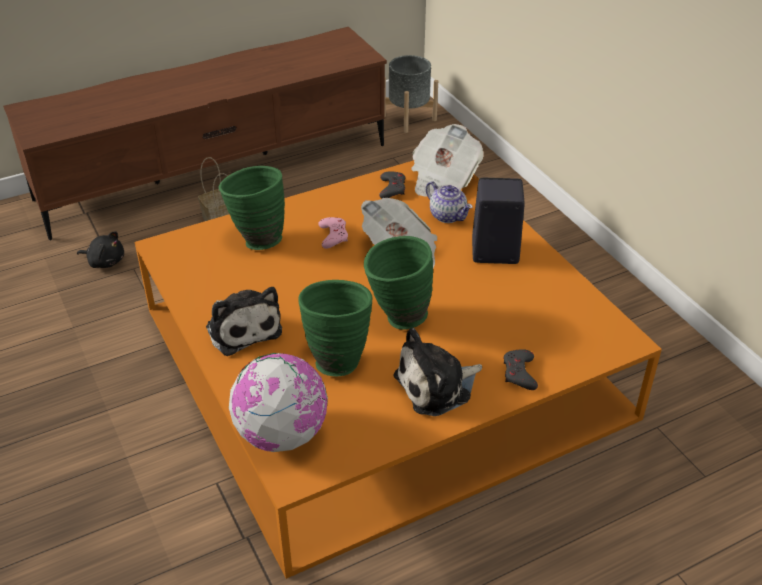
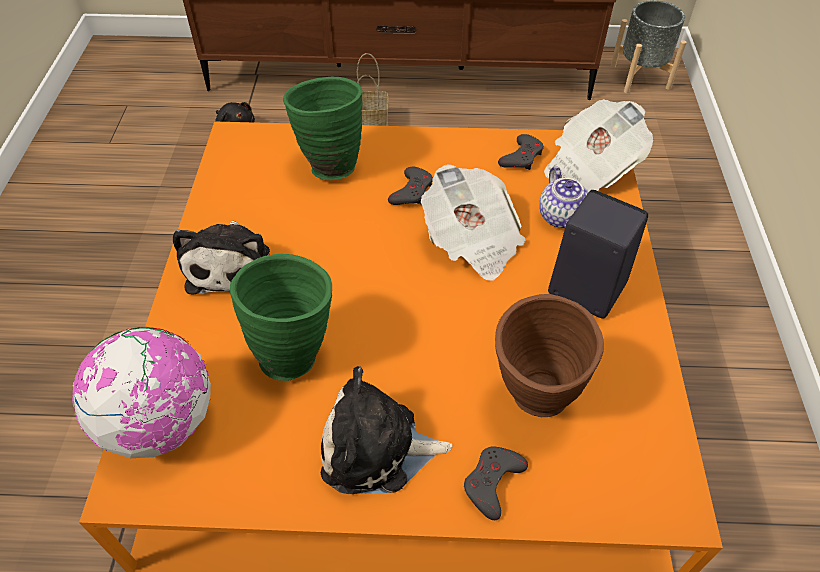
camera: 30 degrees right, 10 degrees up
pink game controller [318,217,348,249] -> grey game controller [388,167,433,205]
green vase [364,236,433,330] -> none
none -> brown vase [495,294,604,417]

